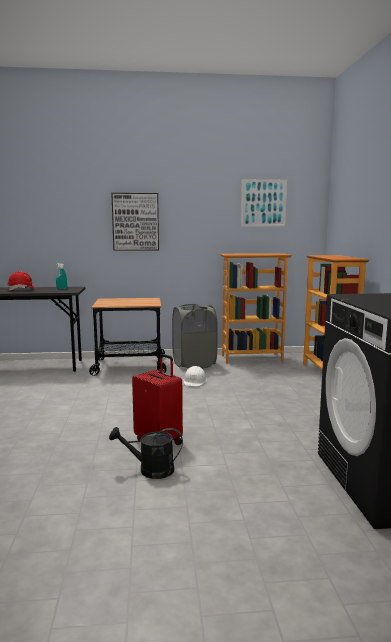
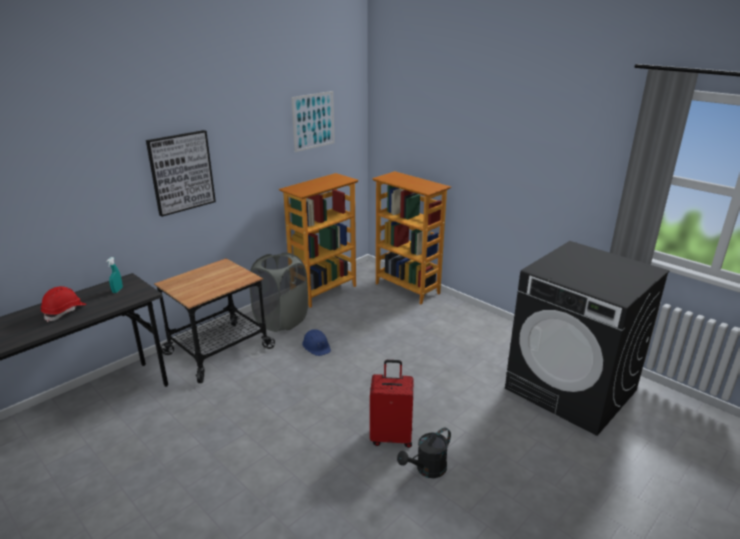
camera: 40 degrees left, 15 degrees up
white hard hat [184,366,207,386] -> blue hard hat [302,329,331,356]

